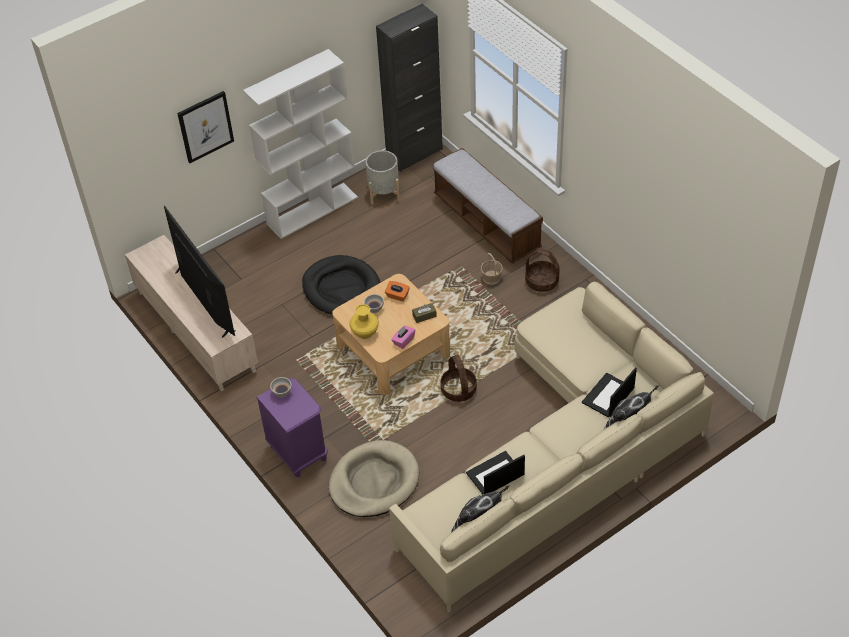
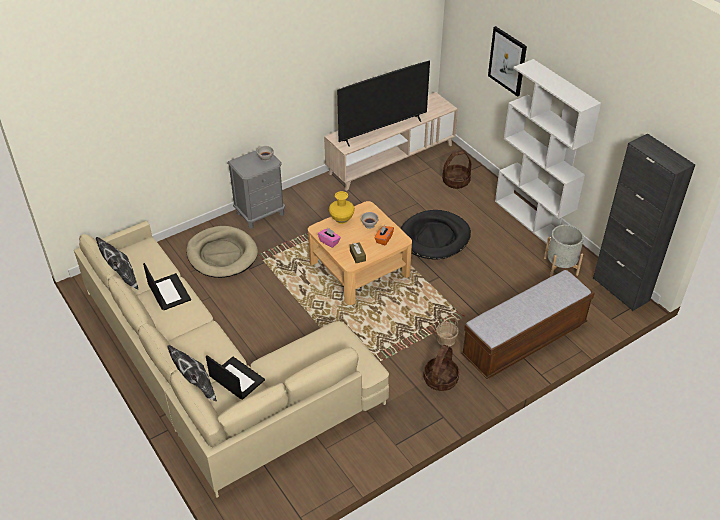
camera: 90 degrees right, 5 degrees down
purple nightstand [256,378,328,477] -> grey nightstand [227,150,285,229]
basket [440,355,477,402] -> basket moved to [442,150,472,189]

